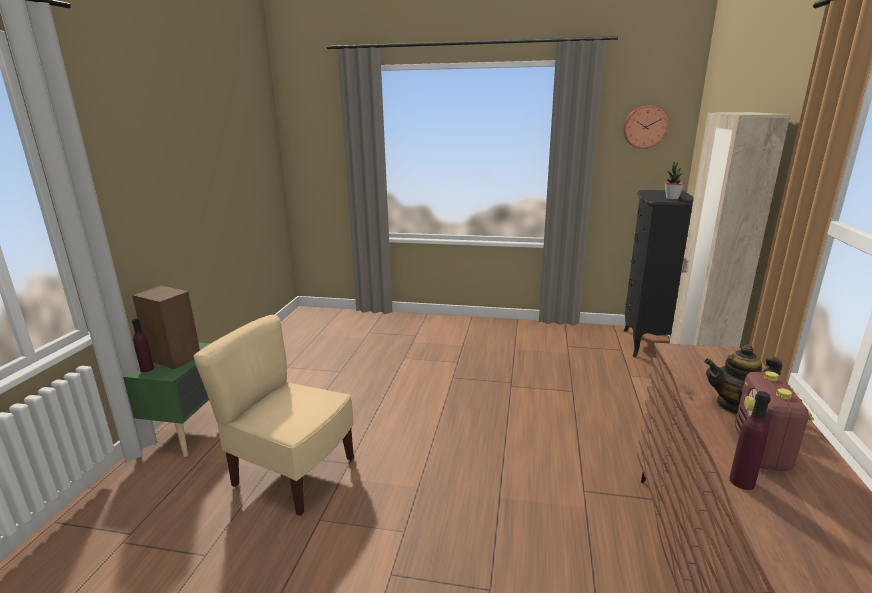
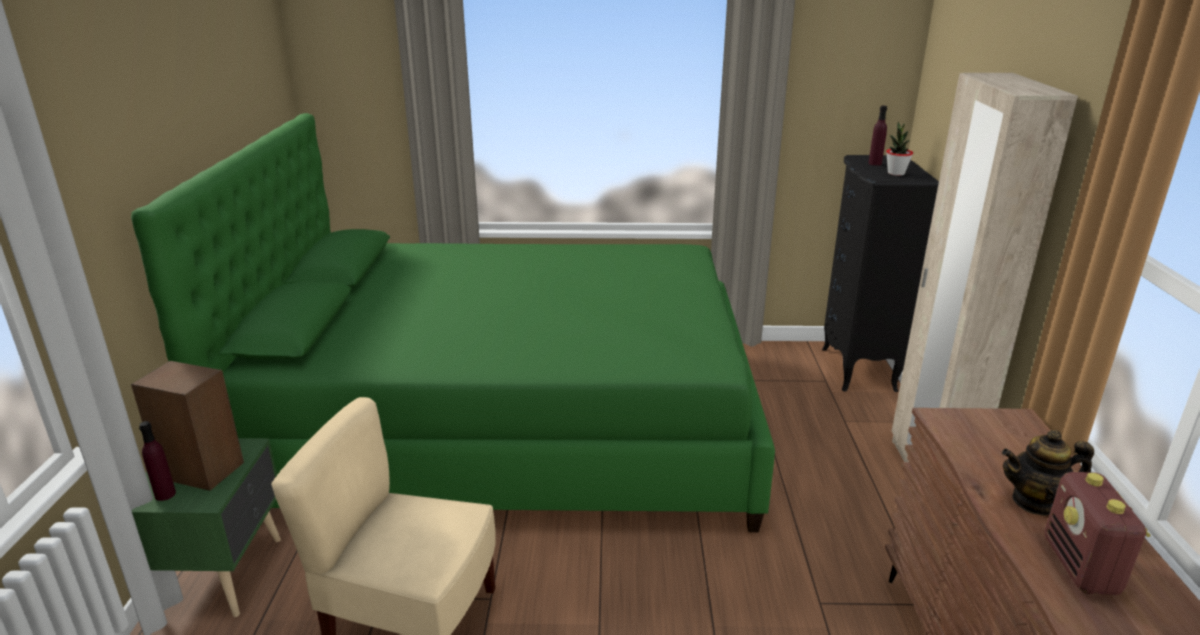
camera: 10 degrees left, 5 degrees up
wall clock [624,105,668,149] -> none
purple bottle [729,391,771,490] -> purple bottle moved to [868,105,887,166]
none -> green bed [131,113,775,532]

